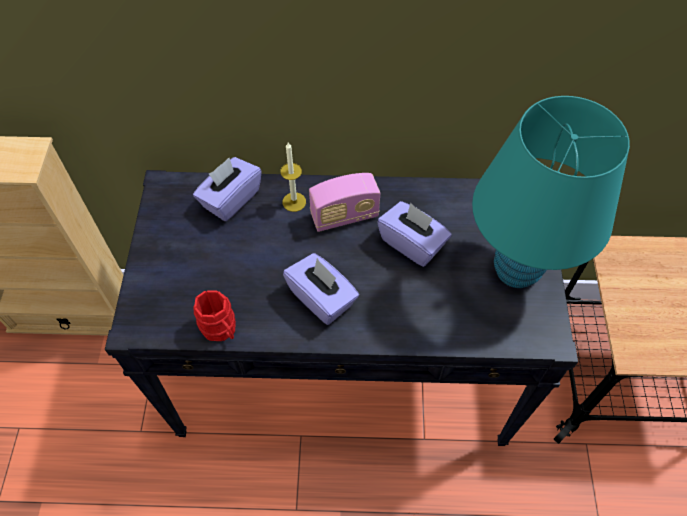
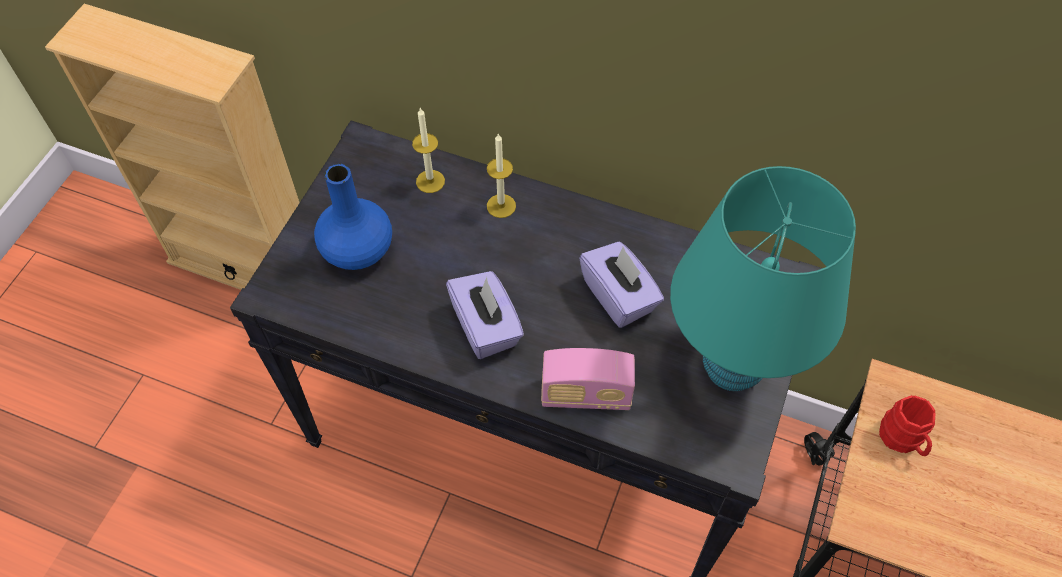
camera: 20 degrees right, 0 degrees up
purple tissue box [193,157,262,221] -> candle [412,108,445,193]
red mug [194,290,236,341] -> red mug moved to [879,395,936,456]
radio [309,173,380,232] -> radio moved to [541,348,635,410]
none -> blue vase [314,164,392,270]

